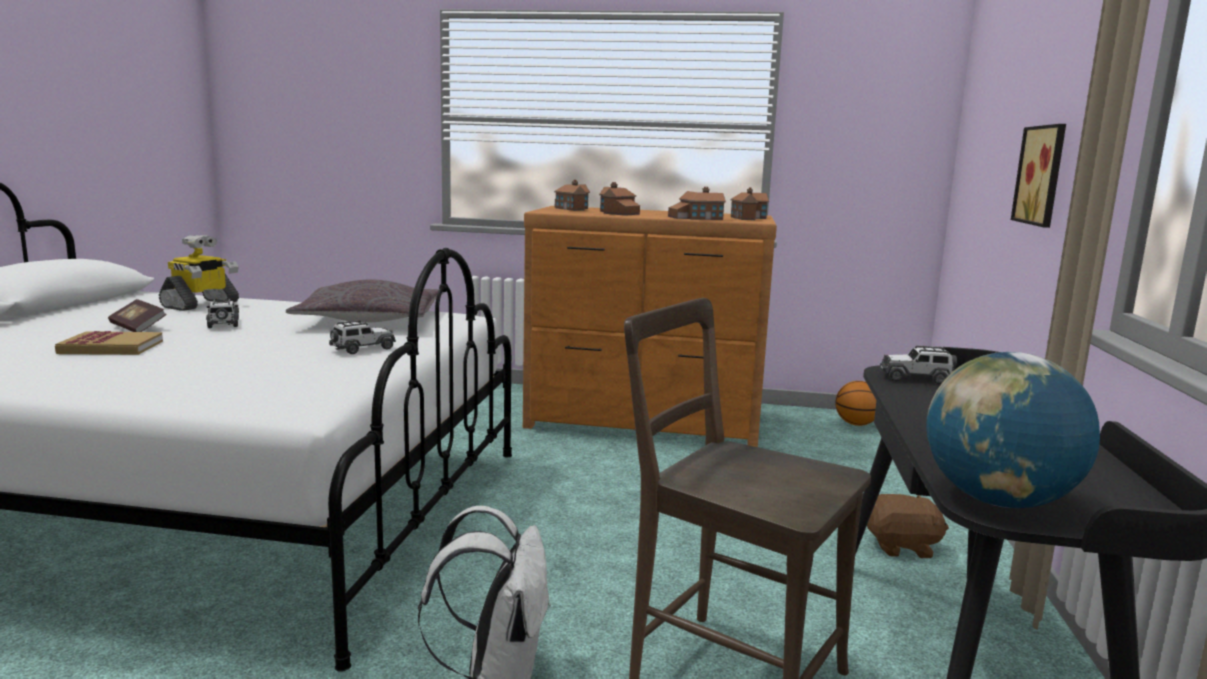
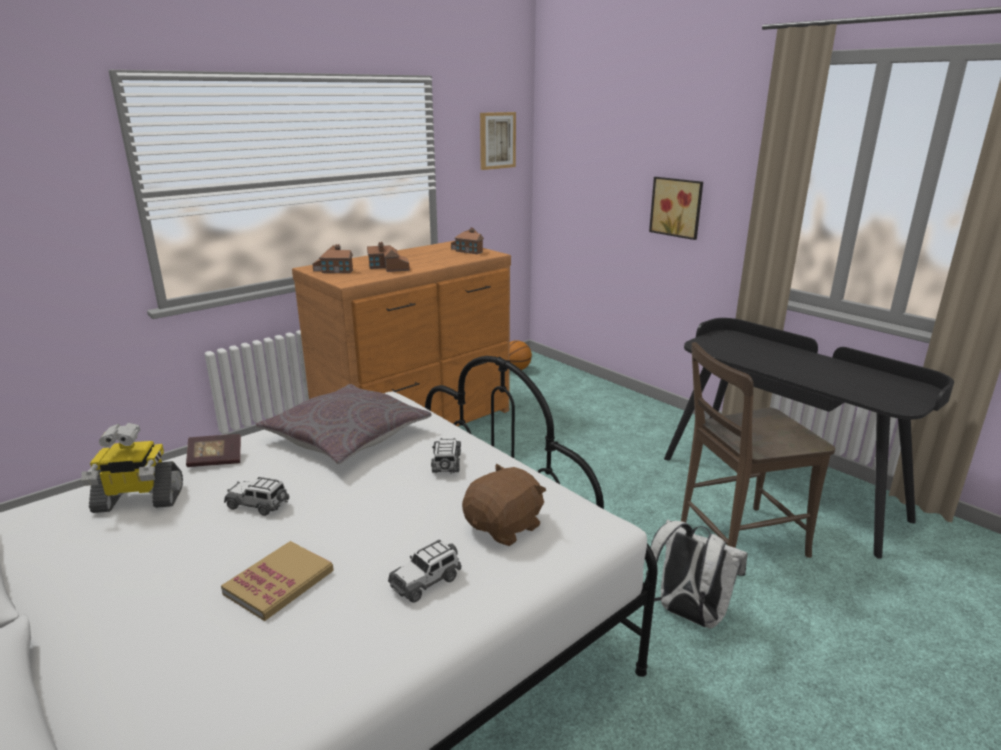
camera: 50 degrees left, 10 degrees up
book [108,299,166,332] -> book moved to [186,434,241,467]
toy robot [159,235,239,311] -> toy robot turned 105 degrees clockwise [81,423,183,513]
toy house [668,187,726,220] -> none
brown plush toy [867,494,949,558] -> brown plush toy moved to [462,464,546,546]
toy car [880,346,957,384] -> toy car moved to [388,540,462,603]
globe [926,352,1100,508] -> none
none -> picture [480,112,516,170]

